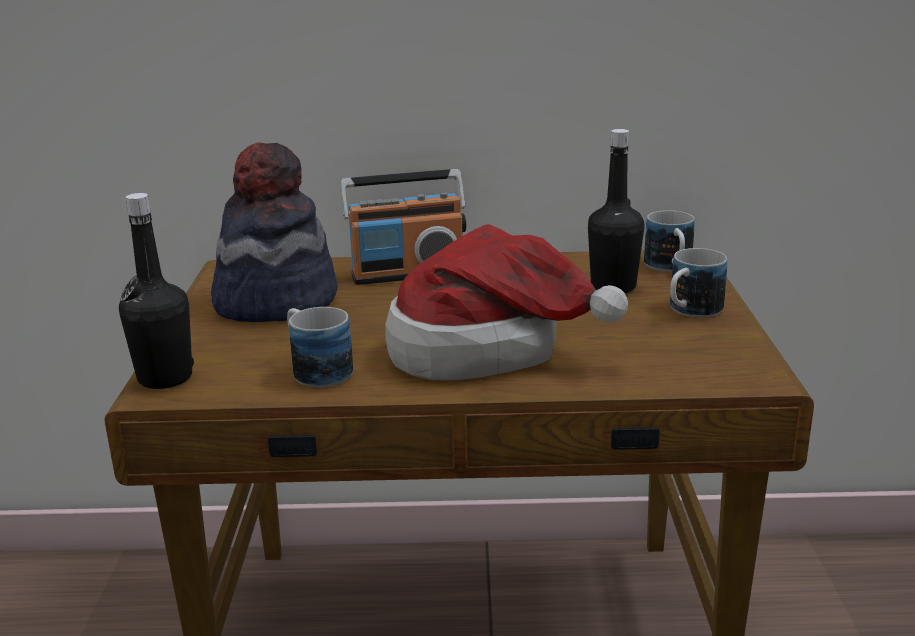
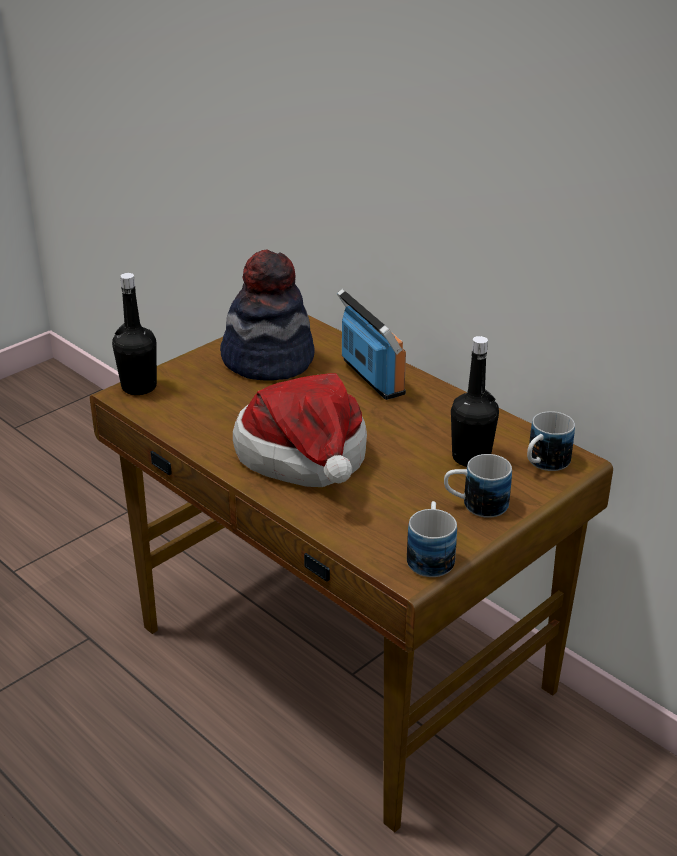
camera: 45 degrees right, 10 degrees up
mug [287,307,353,388] -> mug moved to [407,501,457,577]
radio [340,169,466,285] -> radio turned 150 degrees counterclockwise [337,289,406,400]

